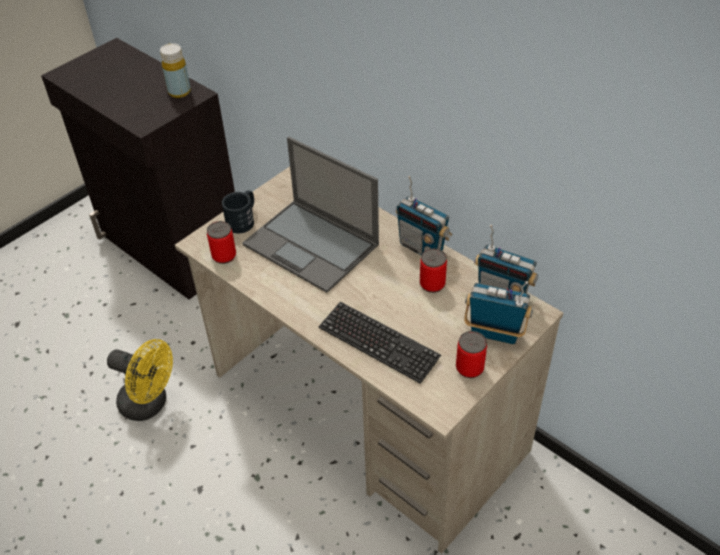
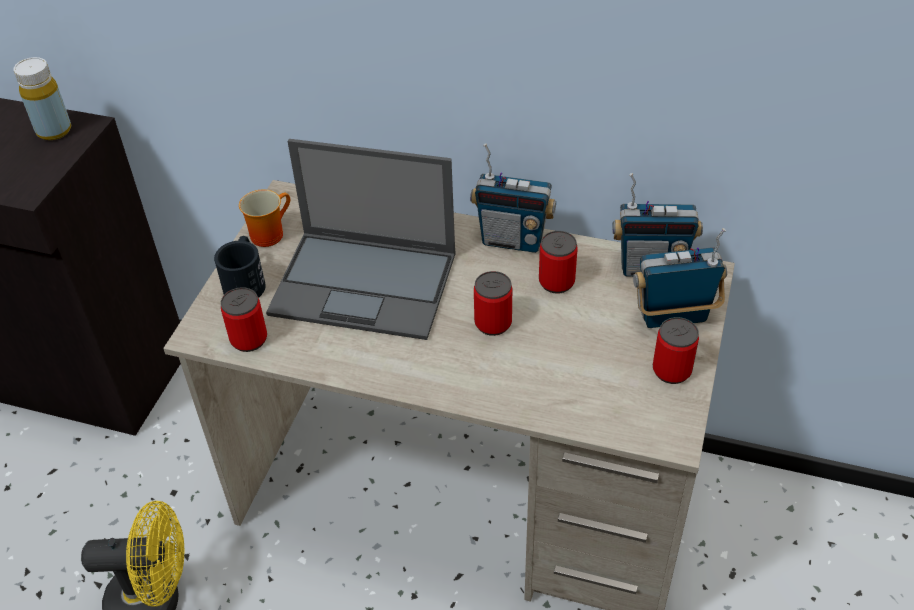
camera: 25 degrees left, 0 degrees up
keyboard [319,302,441,384] -> none
none -> mug [239,190,290,247]
none -> can [474,271,512,336]

